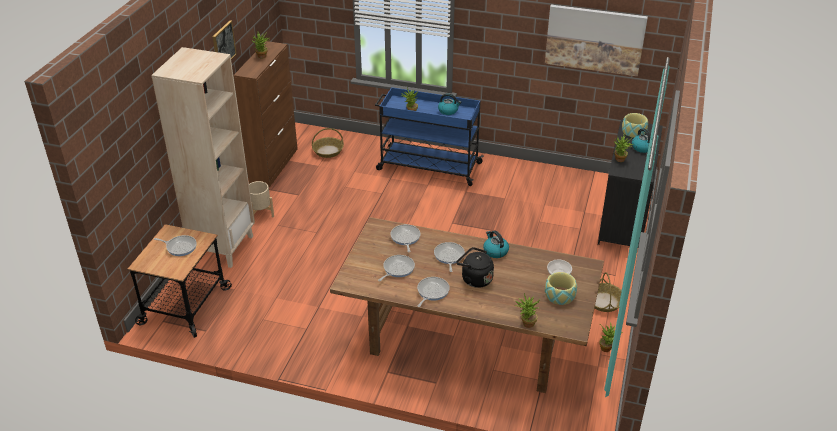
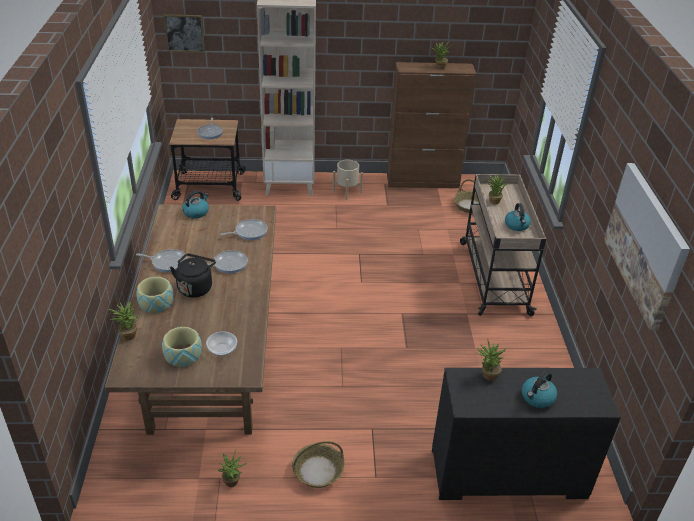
camera: 70 degrees right, 0 degrees up
picture [213,20,237,60] -> picture moved to [164,14,205,52]
blue cart [375,87,484,186] -> beige cart [460,174,546,316]
frying pan [378,255,415,281] -> none
kettle [483,230,509,258] -> kettle moved to [182,190,209,219]
bowl [622,113,648,138] -> bowl moved to [136,277,174,313]

